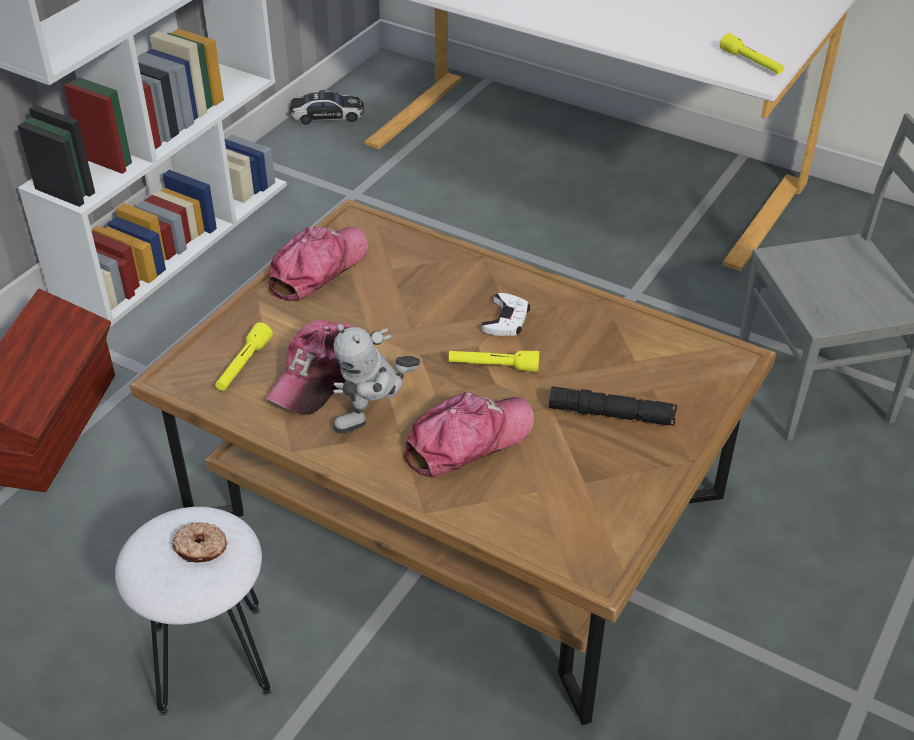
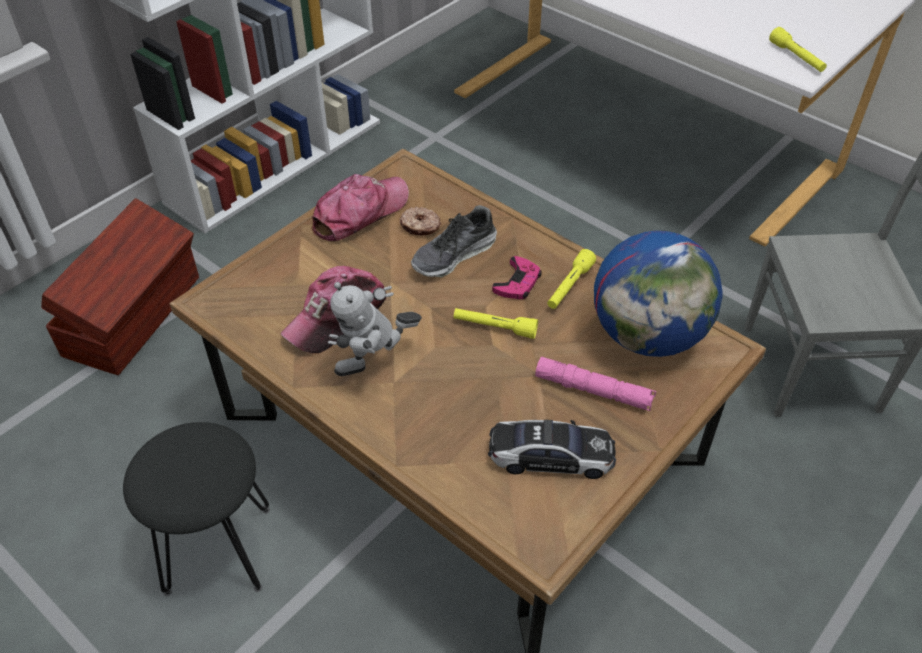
camera: 10 degrees right, 5 degrees up
white stool [115,507,271,716] -> black stool [123,422,270,596]
donut [171,522,227,563] -> donut moved to [400,207,441,235]
yellow flashlight [215,322,273,391] -> yellow flashlight moved to [547,249,596,309]
toy car [289,90,364,125] -> toy car moved to [488,420,616,479]
cap [403,392,534,477] -> none
white game controller [482,293,530,336] -> pink game controller [492,256,542,299]
black flashlight [549,386,677,425] -> pink flashlight [535,357,656,411]
none -> shoe [411,205,497,277]
none -> globe [594,231,722,357]

